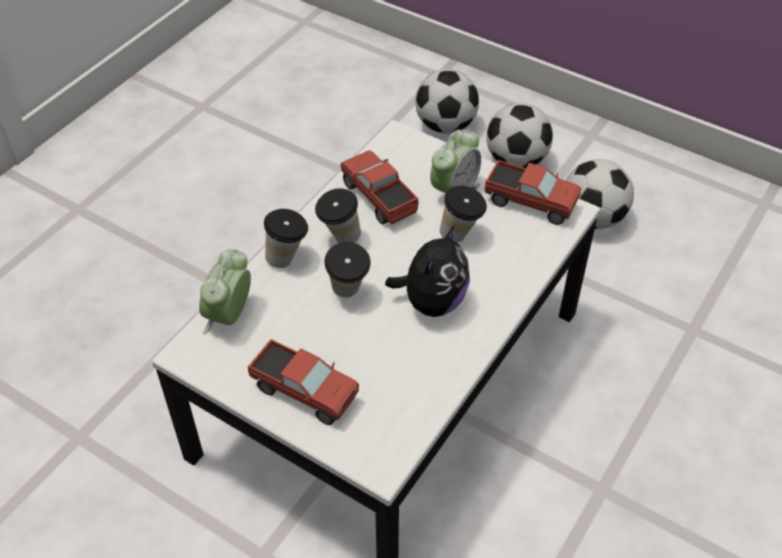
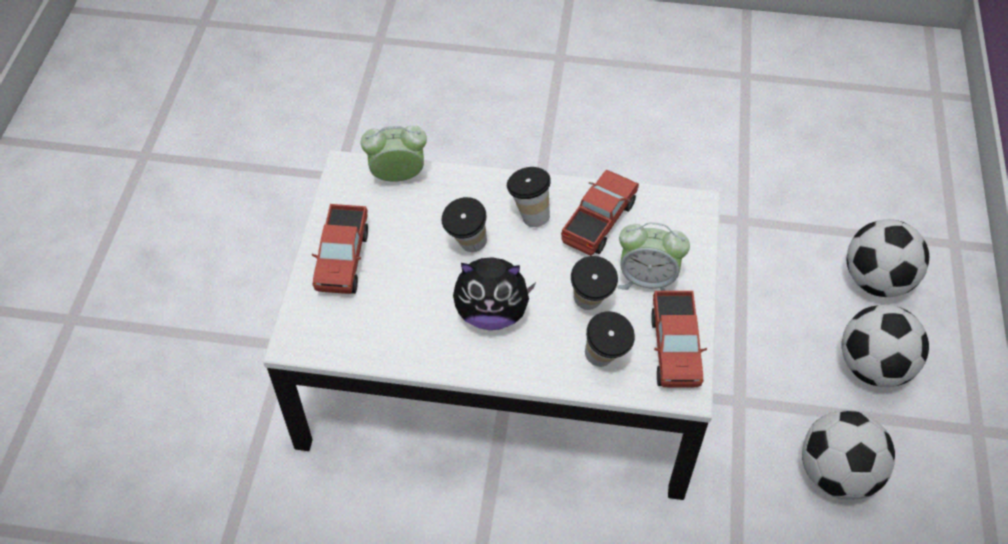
camera: 65 degrees right, 5 degrees up
cup [264,209,308,268] -> cup moved to [585,311,635,366]

